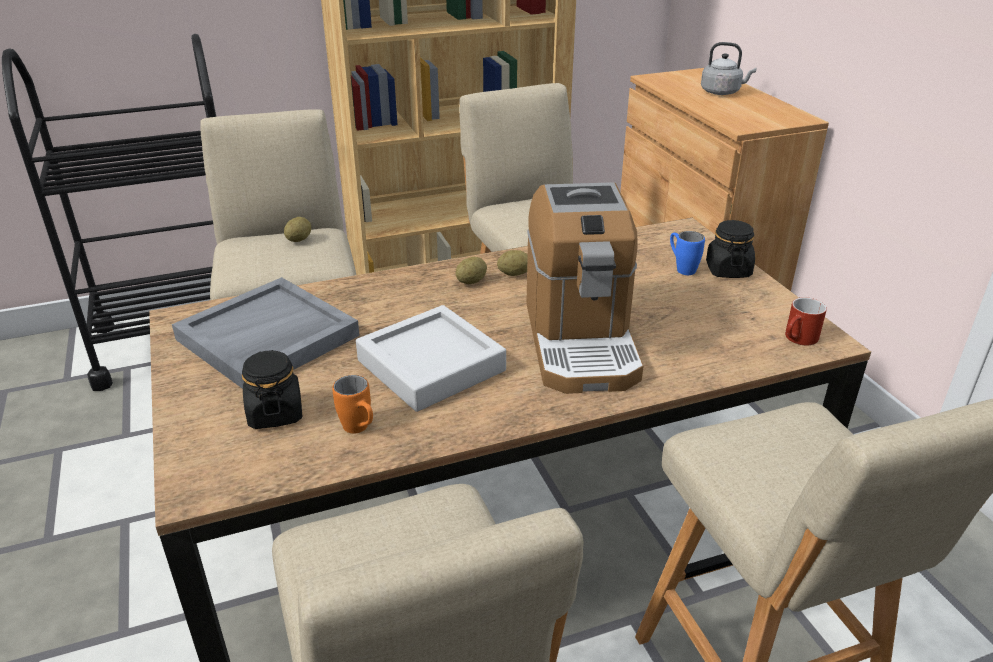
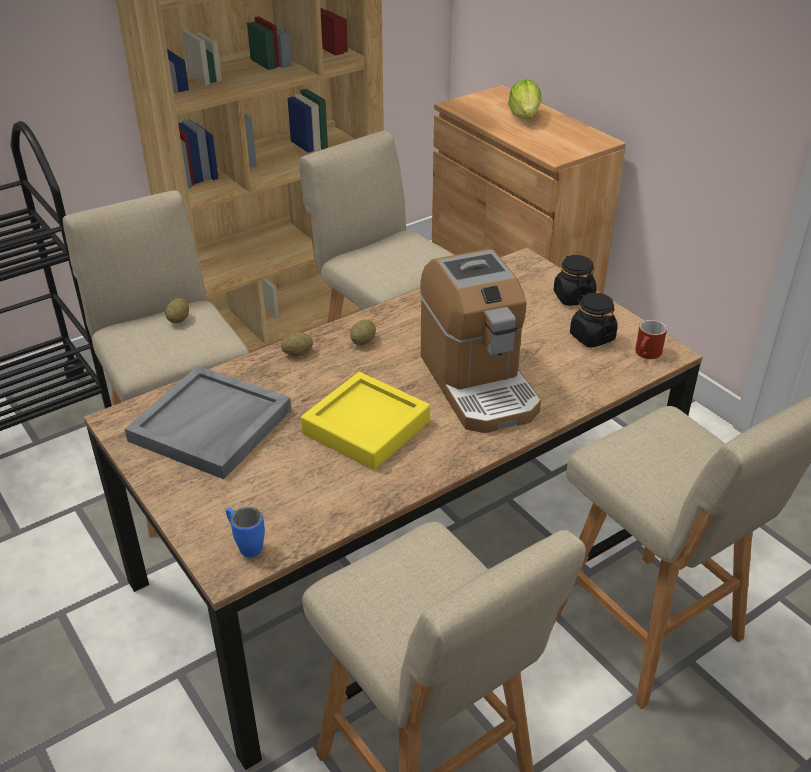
camera: 15 degrees left, 5 degrees up
black jar [242,350,302,429] -> black jar moved to [570,293,617,348]
orange mug [332,375,373,434] -> none
grey tray [356,305,506,412] -> yellow tray [301,372,430,470]
potato [497,250,528,276] -> potato moved to [281,332,313,356]
blue mug [670,231,705,275] -> blue mug moved to [226,507,265,557]
grey kettle [701,42,756,95] -> lettuce [508,79,541,119]

